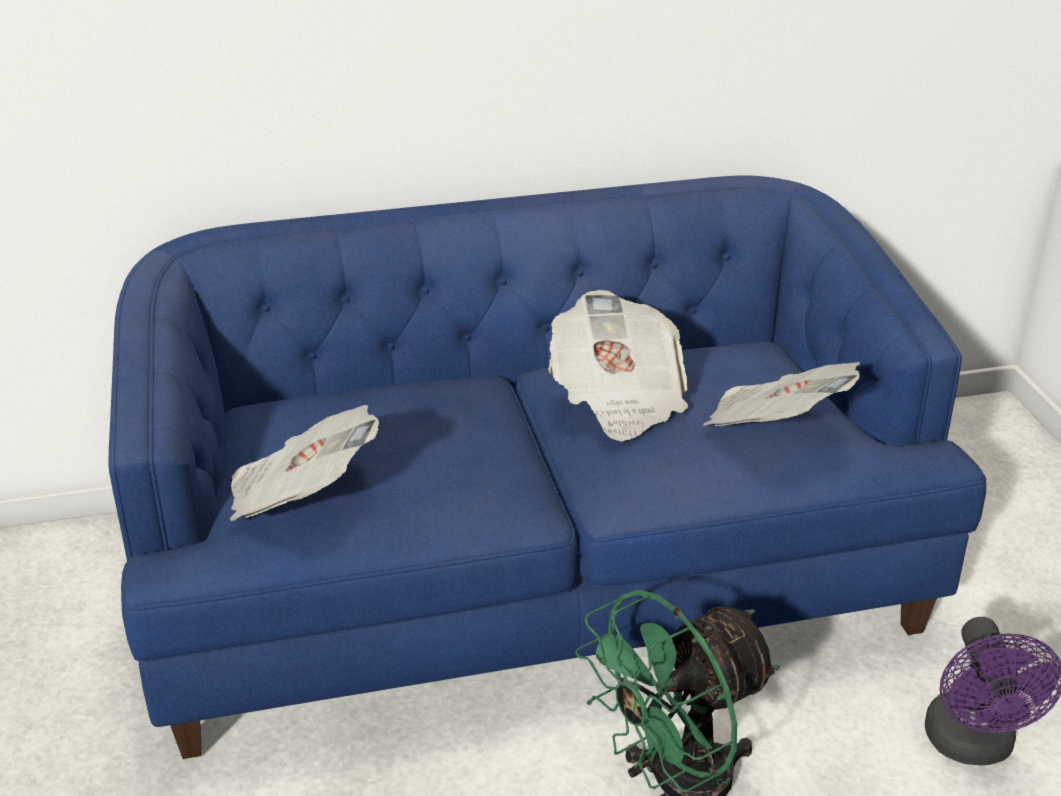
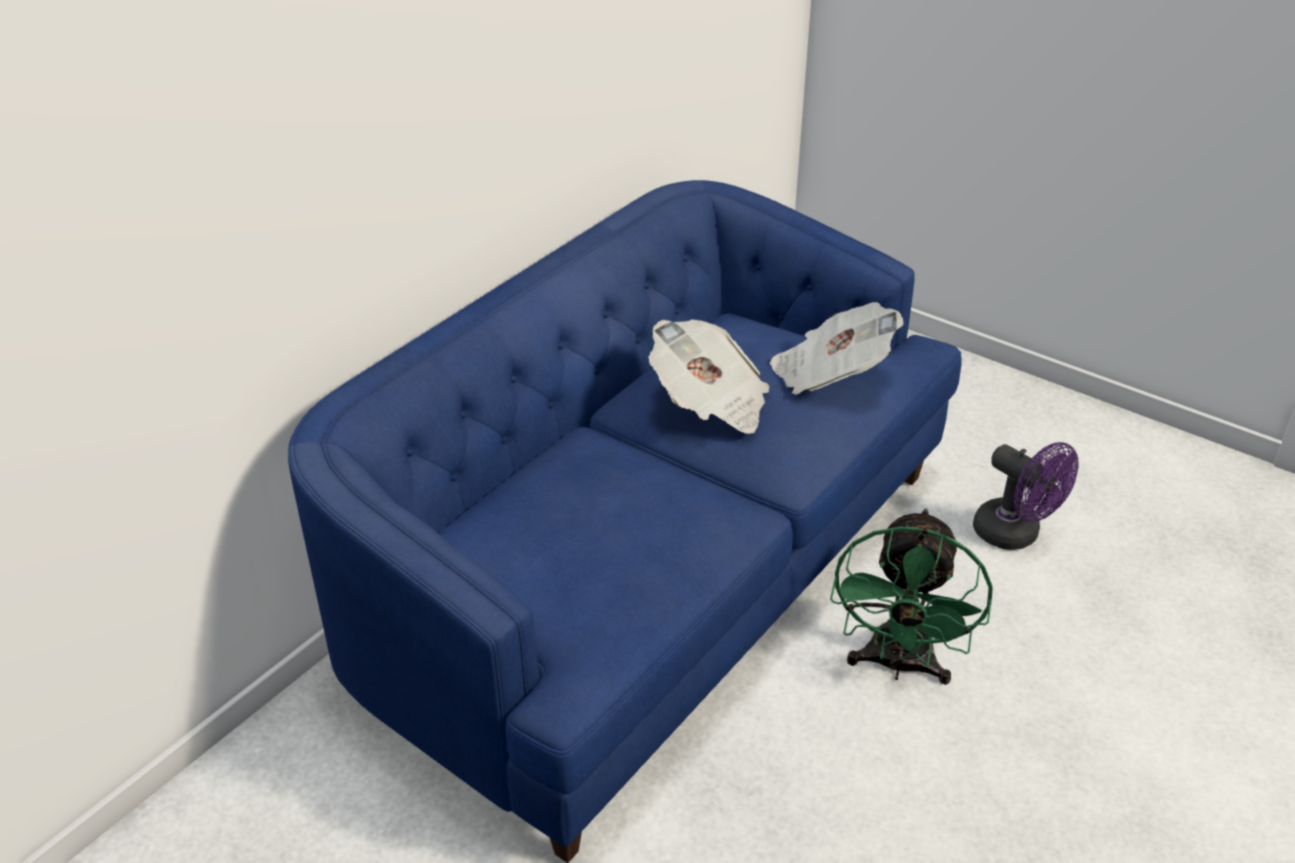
camera: 40 degrees left, 5 degrees up
newspaper [230,405,379,521] -> none

